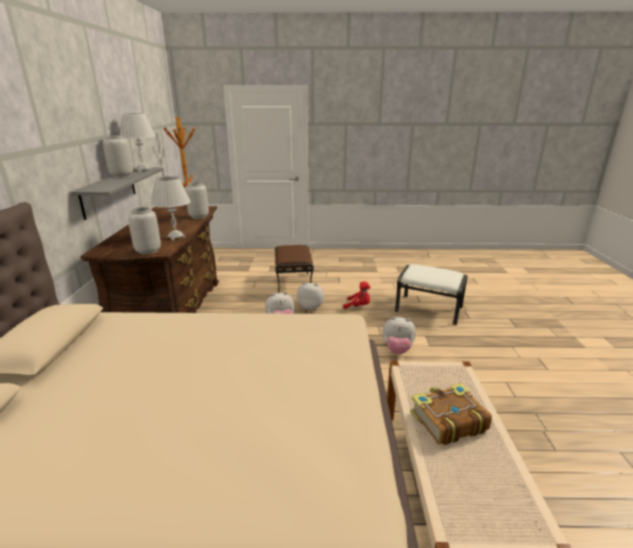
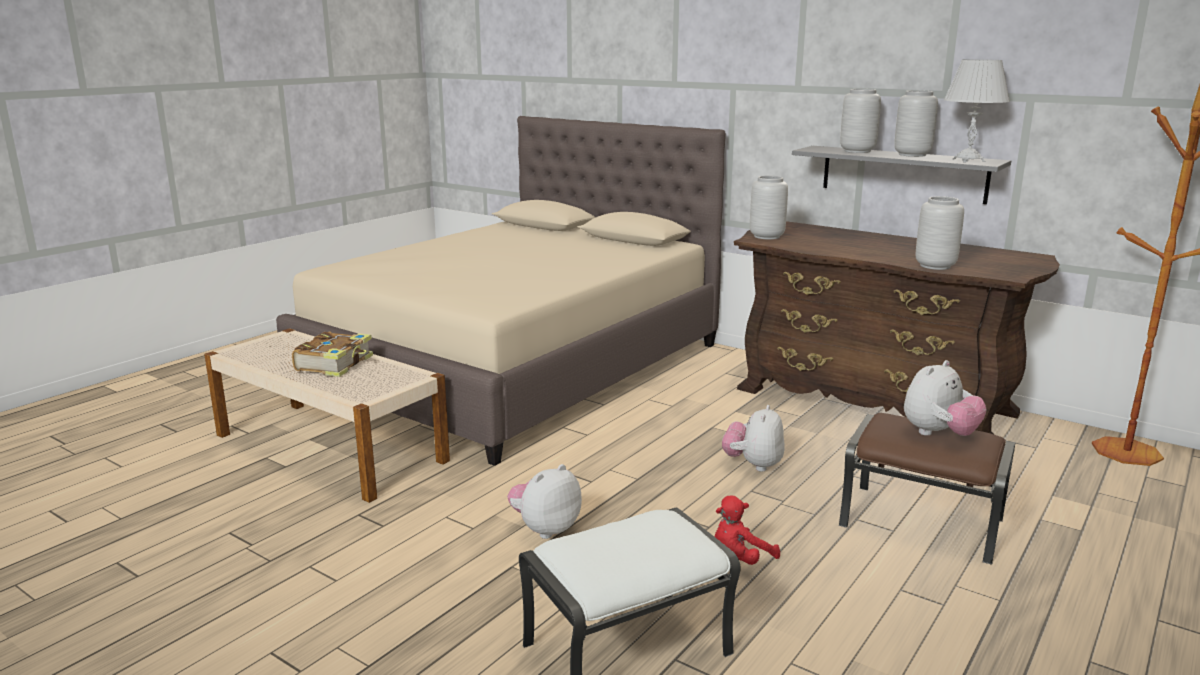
camera: 125 degrees right, 5 degrees down
white table lamp [151,176,191,241] -> none
plush toy [297,282,324,311] -> plush toy moved to [904,360,987,436]
none -> grey vase [840,89,881,153]

